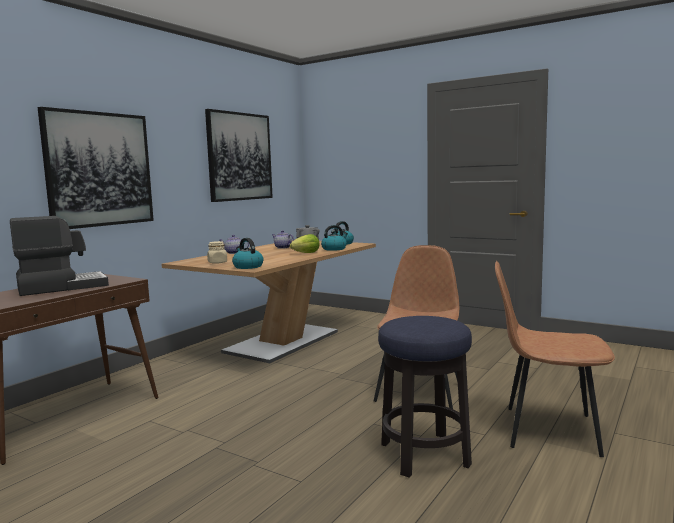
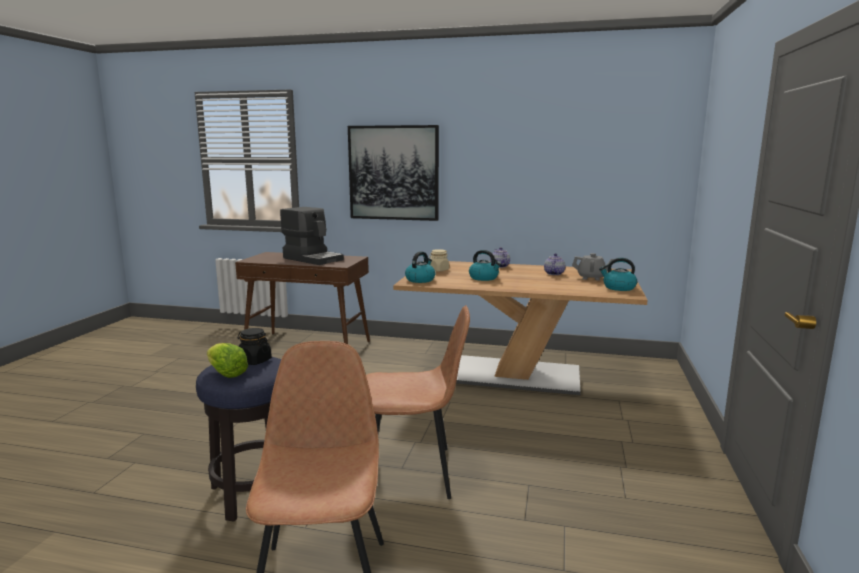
camera: 70 degrees right, 5 degrees up
picture [205,109,273,202] -> none
lettuce [290,234,319,253] -> lettuce moved to [207,343,248,378]
kettle [321,225,348,251] -> kettle moved to [469,250,501,281]
none -> black jar [238,328,272,365]

